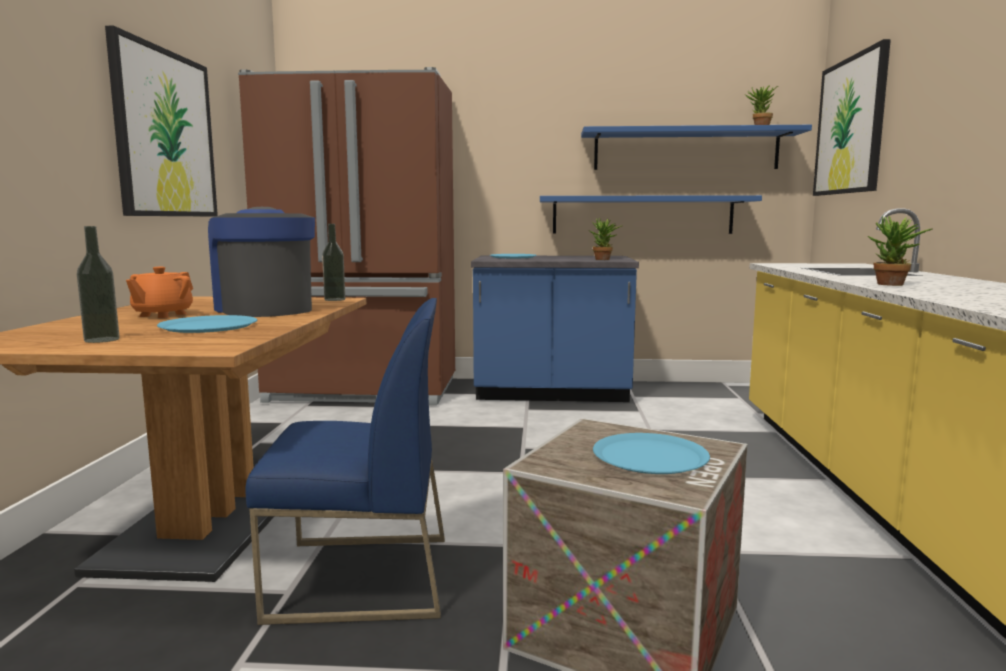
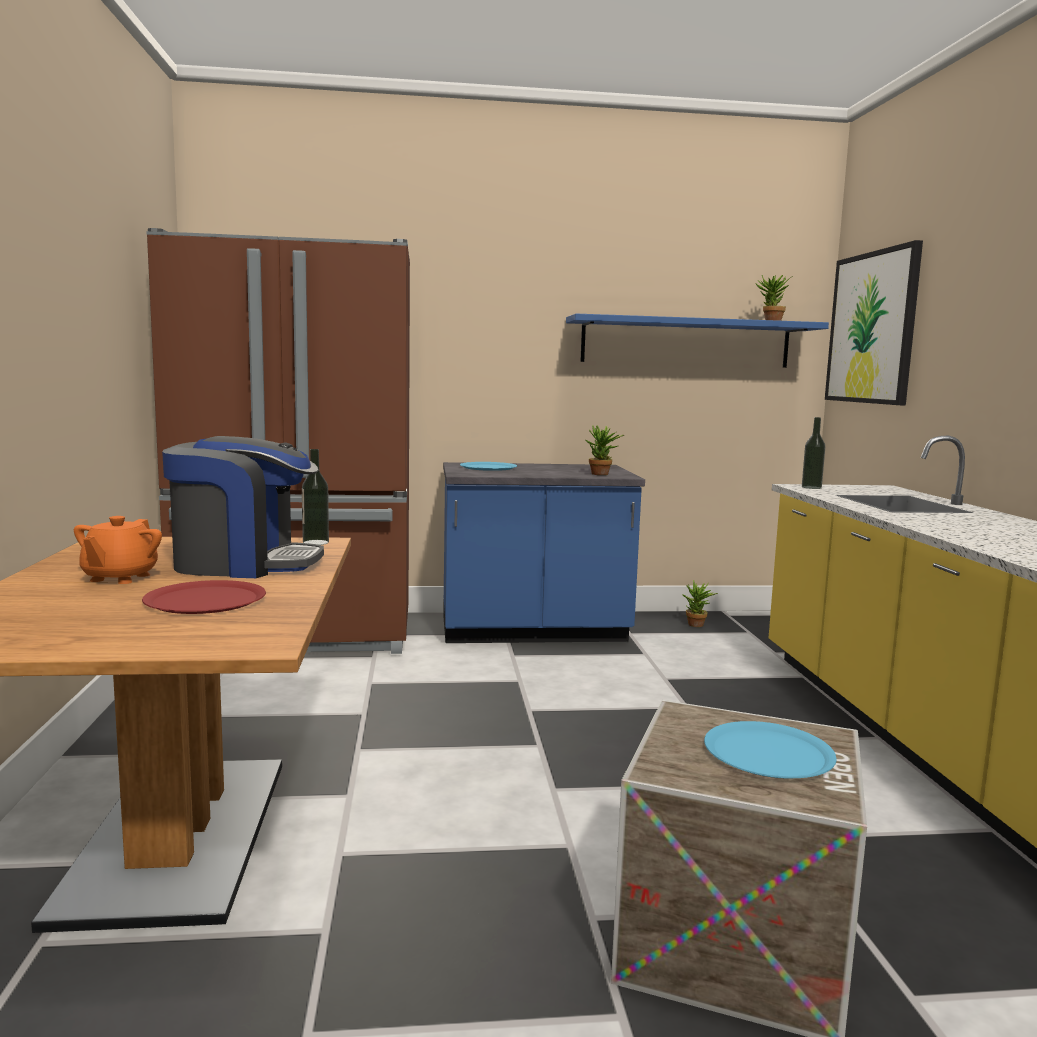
camera: 10 degrees left, 0 degrees up
bottle [77,226,120,343] -> bottle moved to [802,417,825,489]
picture [105,26,218,217] -> none
blue plate [157,315,257,333] -> red plate [142,580,266,614]
coffee machine [208,207,315,317] -> coffee machine turned 135 degrees clockwise [162,436,324,578]
blue chair [246,298,445,625] -> none
blue shelf [540,195,762,234] -> none
potted plant [868,215,932,286] -> potted plant moved to [682,580,718,627]

